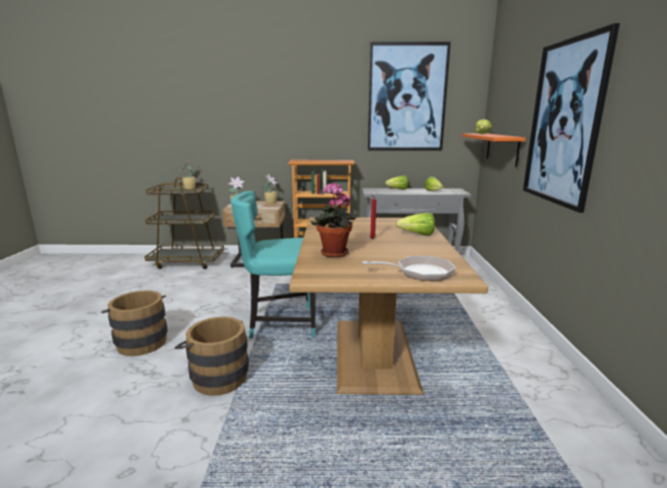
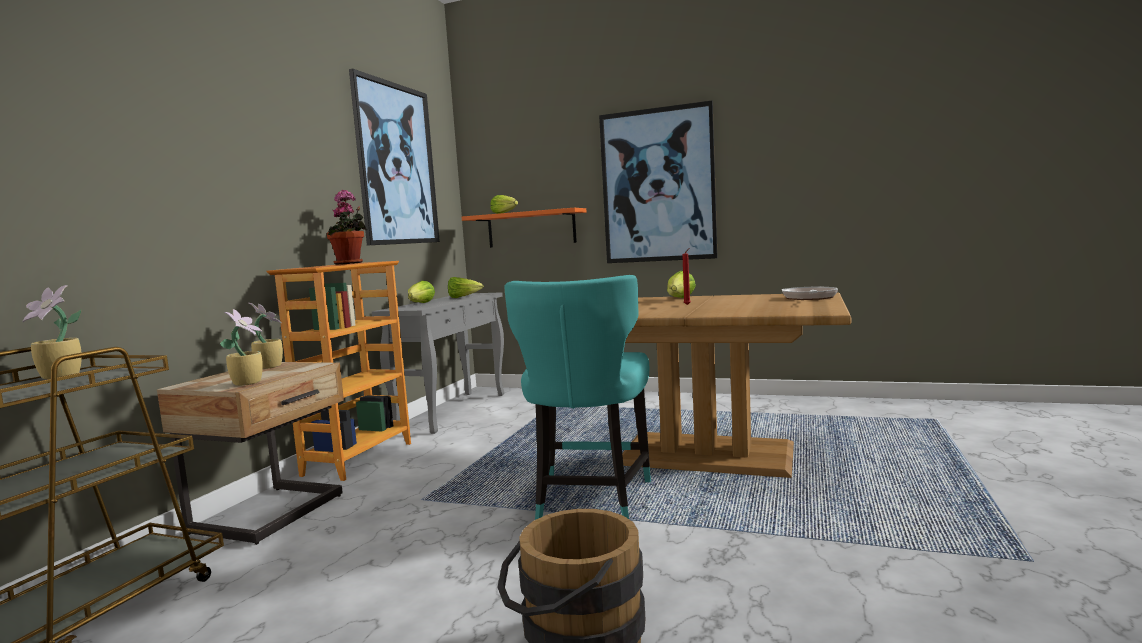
camera: 70 degrees left, 10 degrees down
brown bucket [175,317,249,396] -> none
potted plant [311,182,358,258] -> potted plant moved to [327,190,367,265]

